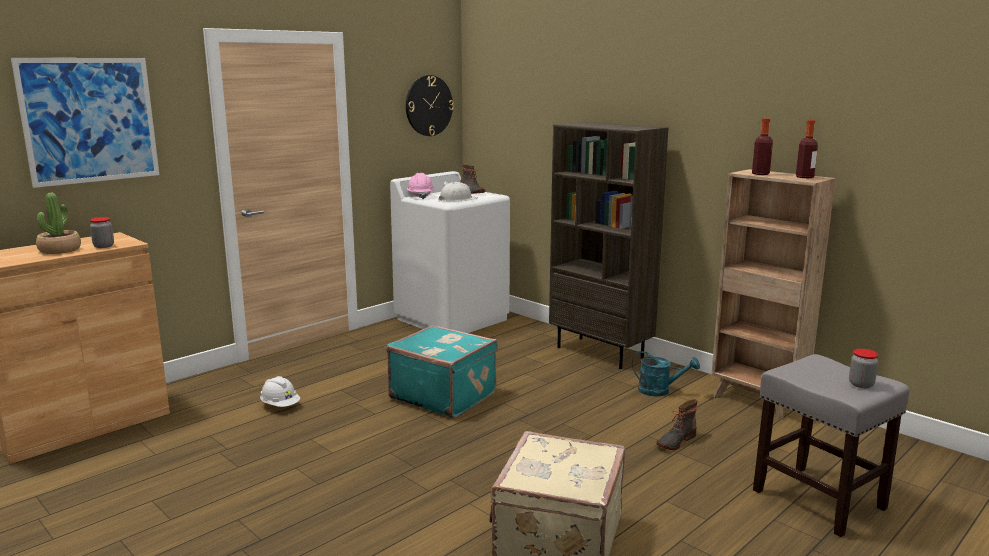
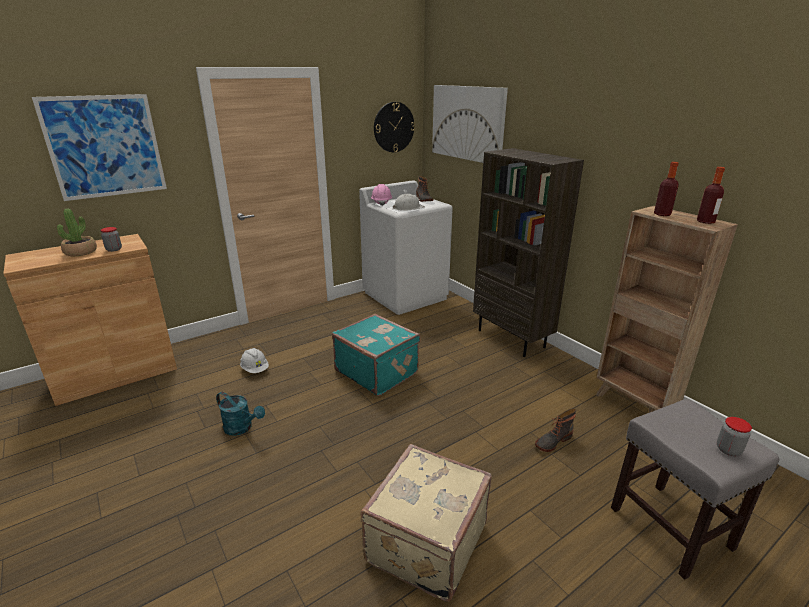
camera: 10 degrees right, 10 degrees up
turquoise watering can [632,351,700,397] -> turquoise watering can moved to [216,392,265,436]
none -> picture [432,85,508,163]

